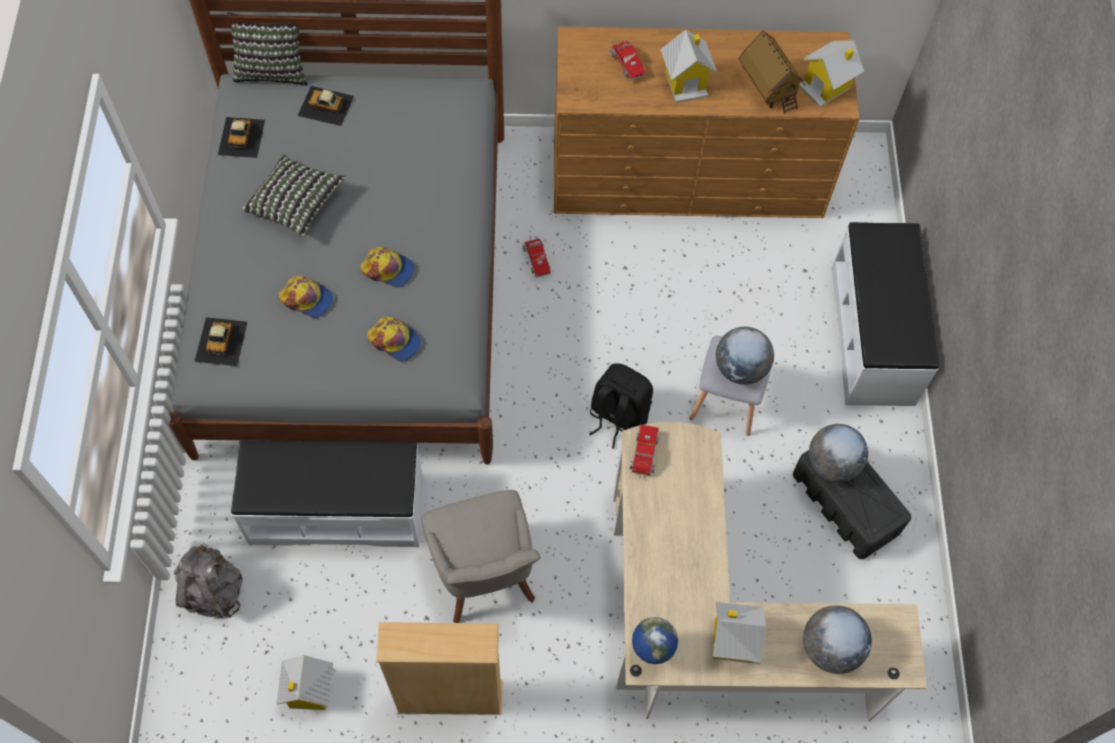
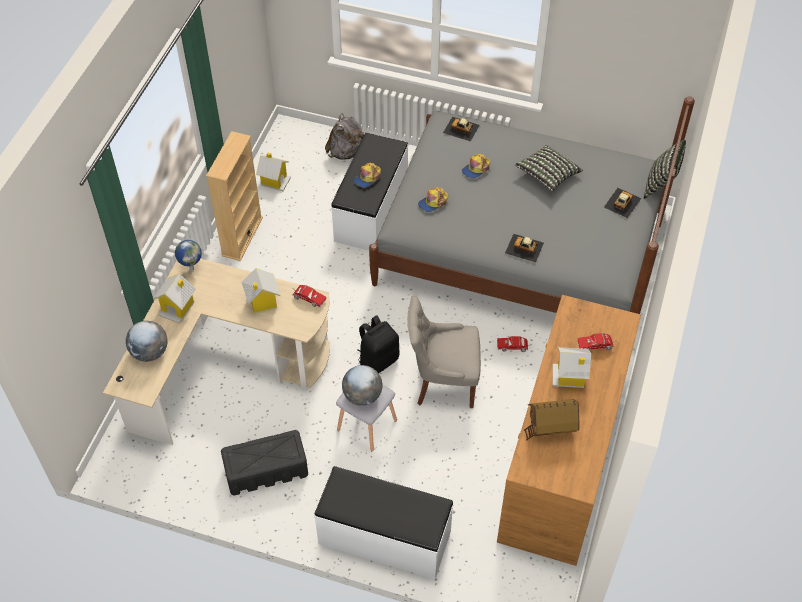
camera: 110 degrees right, 10 degrees down
toy car [218,117,265,158] -> toy car moved to [505,234,544,263]
cap [360,247,414,288] -> cap moved to [353,163,381,188]
grey chair [421,490,541,623] -> grey chair moved to [407,296,481,408]
toy house [799,40,864,107] -> toy house moved to [242,268,281,314]
globe [809,424,868,482] -> none

